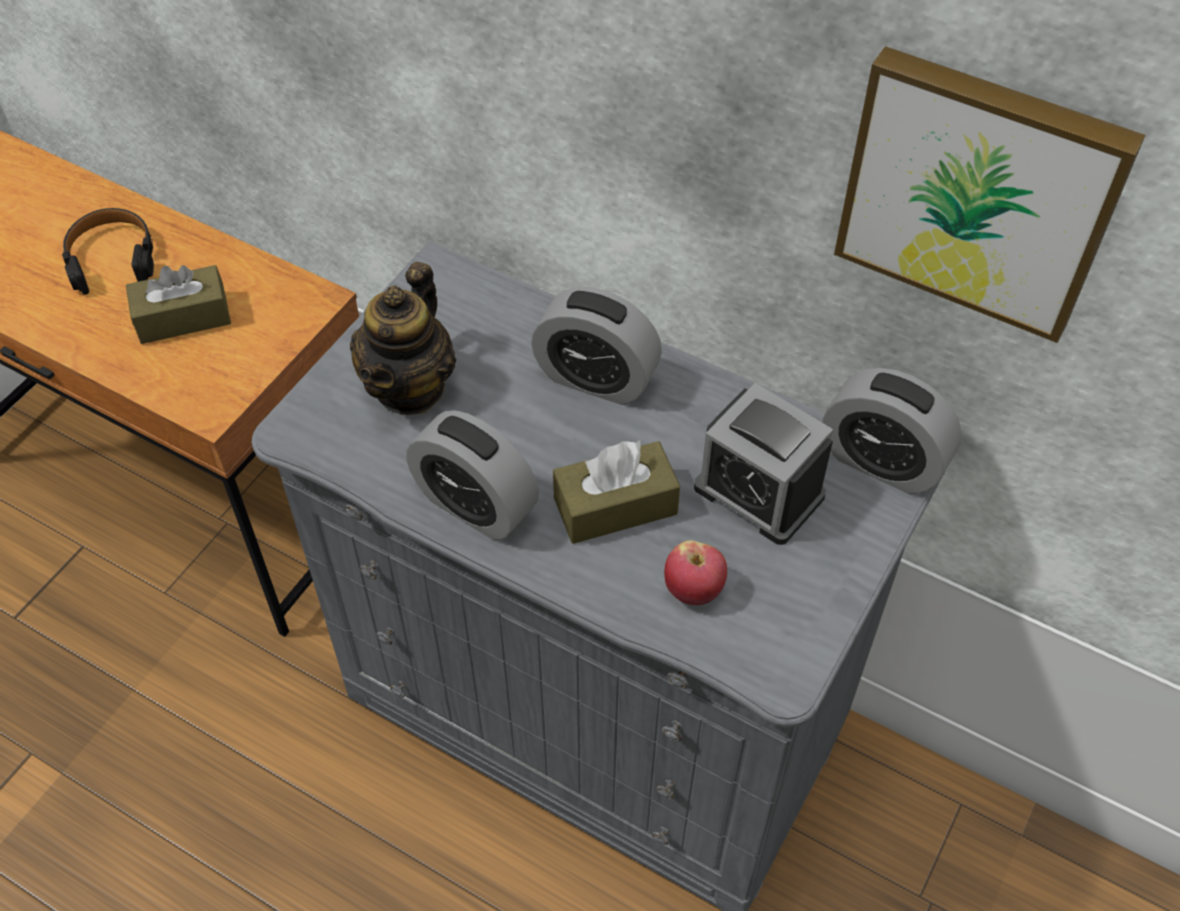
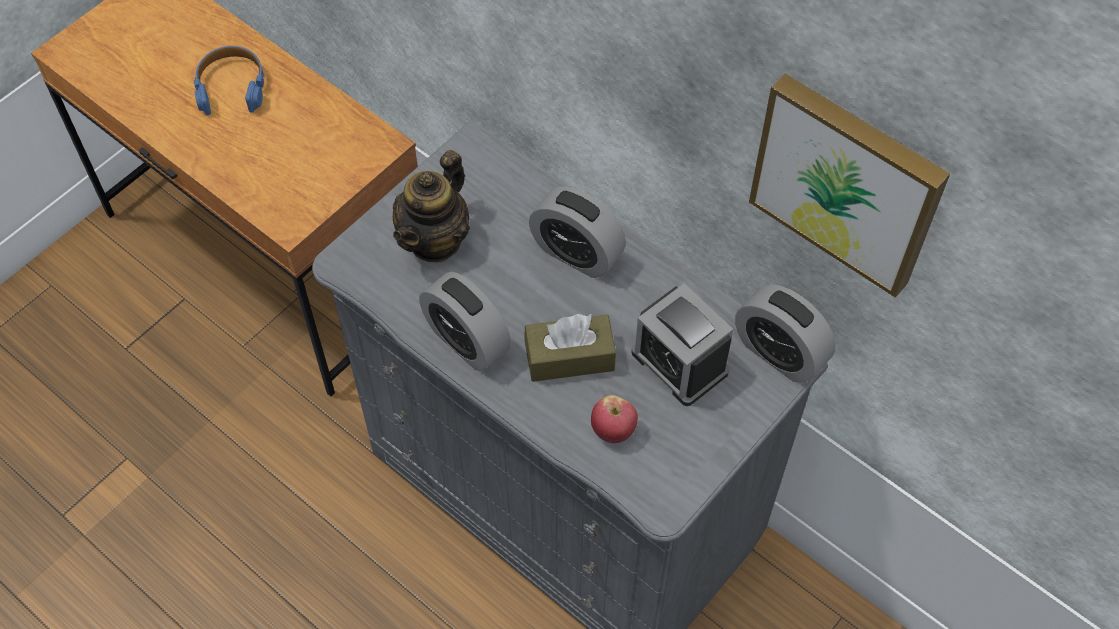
camera: 10 degrees right, 5 degrees up
black headphones [62,208,154,295] -> blue headphones [194,46,265,115]
brown tissue box [126,265,231,344] -> none

